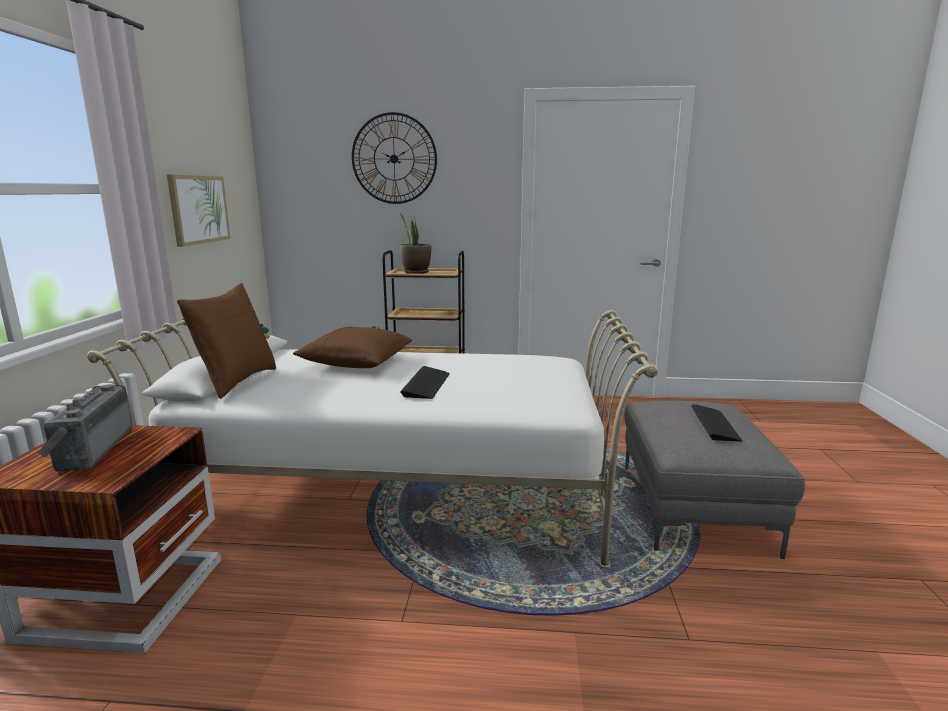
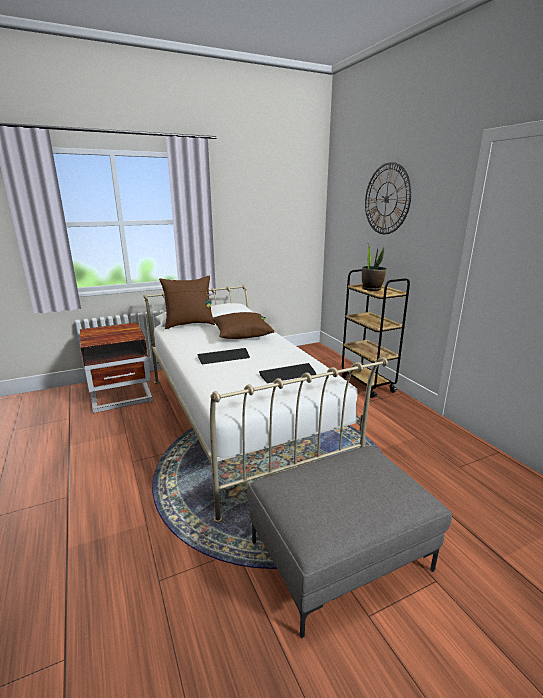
camera: 60 degrees right, 5 degrees up
radio [38,384,132,472] -> none
picture [167,174,230,247] -> none
keyboard [691,404,742,442] -> keyboard moved to [259,363,316,383]

